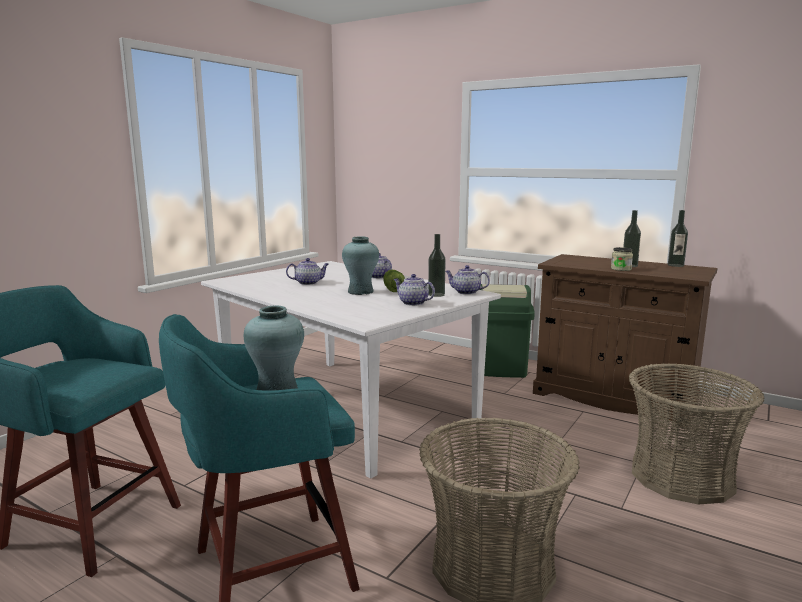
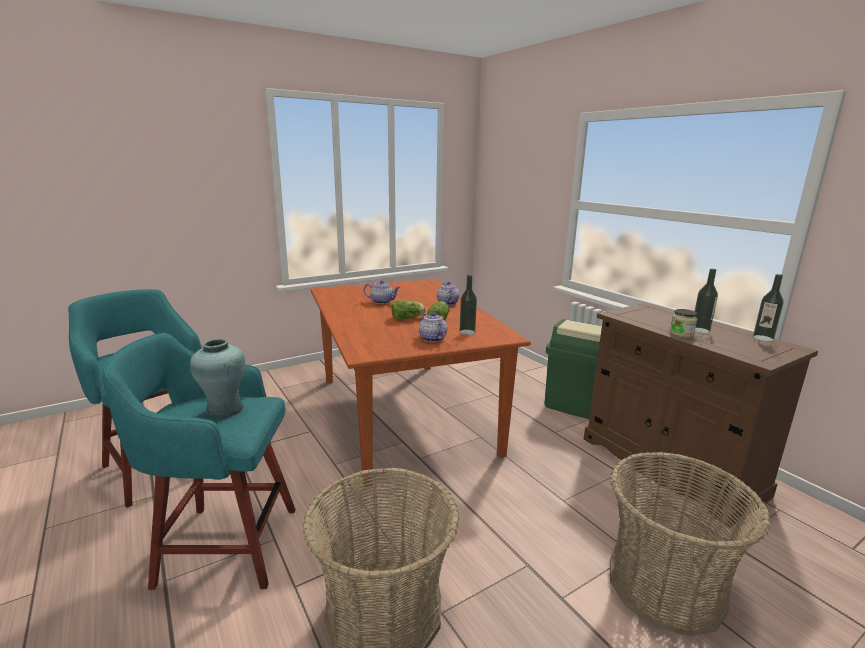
camera: 25 degrees right, 5 degrees up
white dining table [201,261,501,478] -> brown dining table [311,279,531,487]
turquoise vase [342,236,379,295] -> lettuce [391,301,425,320]
teapot [445,265,490,295] -> none

